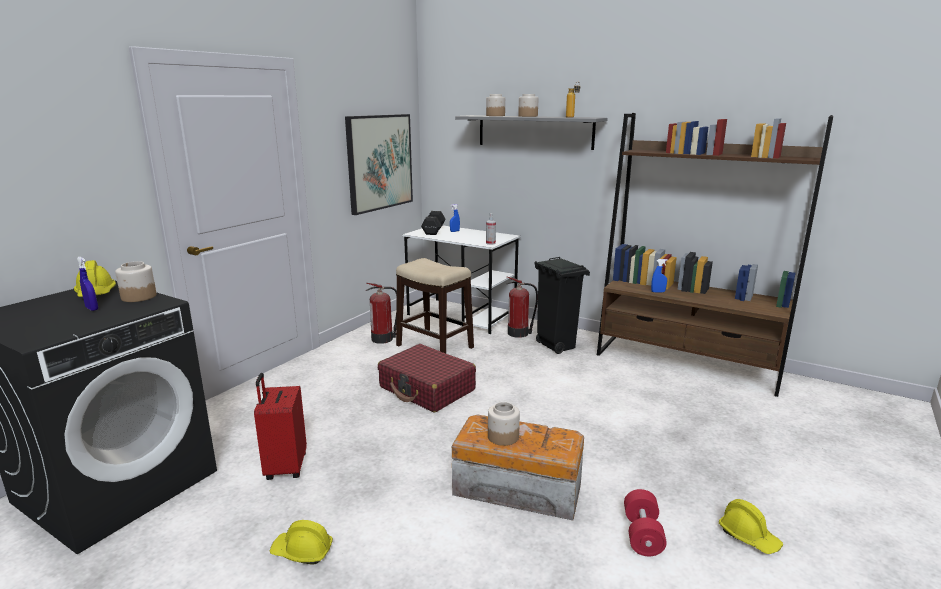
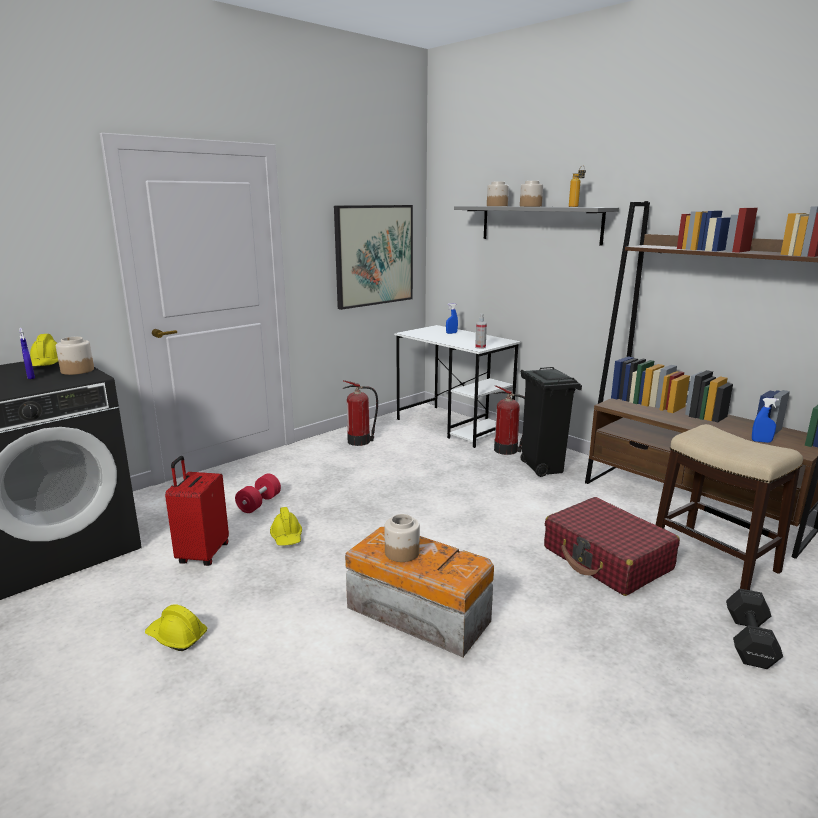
camera: 15 degrees right, 0 degrees up
red suitcase [378,344,476,413] -> red suitcase moved to [544,497,680,596]
stool [396,258,474,353] -> stool moved to [656,424,803,590]
black dumbbell [421,211,446,235] -> black dumbbell moved to [726,589,783,669]
red dumbbell [624,489,667,556] -> red dumbbell moved to [235,473,281,513]
blue spray bottle [651,259,668,292] -> blue spray bottle moved to [752,398,779,443]
yellow hard hat [719,499,783,554] -> yellow hard hat moved to [270,507,302,546]

